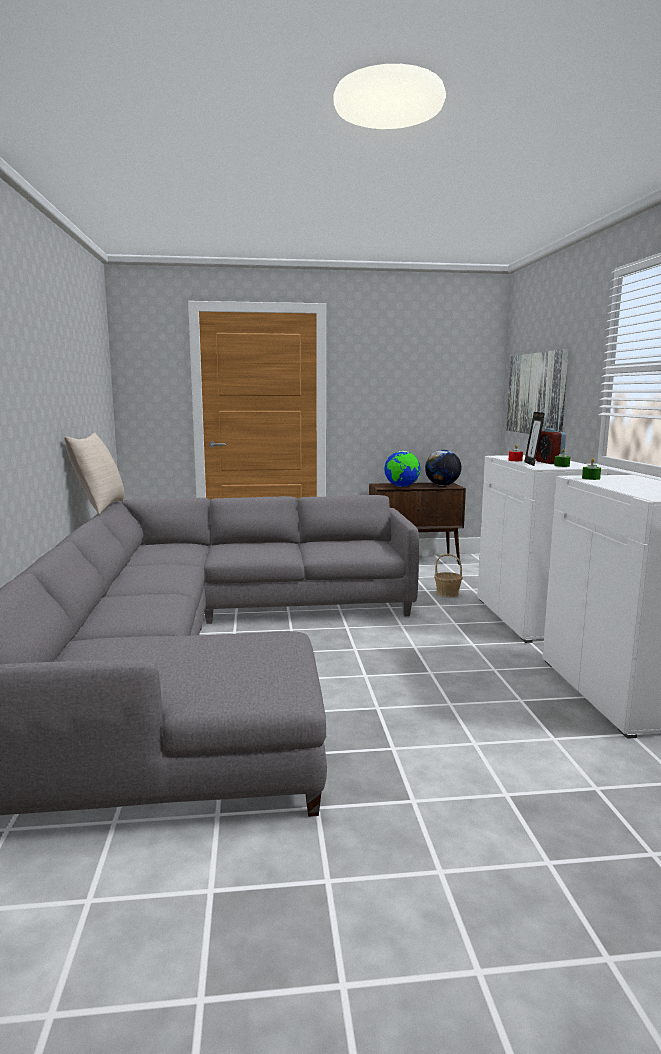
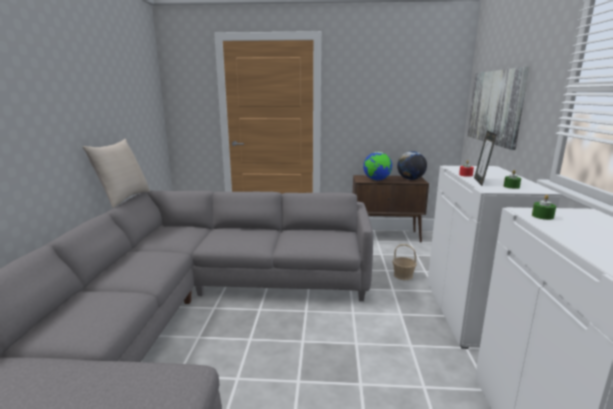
camera: 10 degrees right, 5 degrees up
alarm clock [536,428,566,464] -> none

